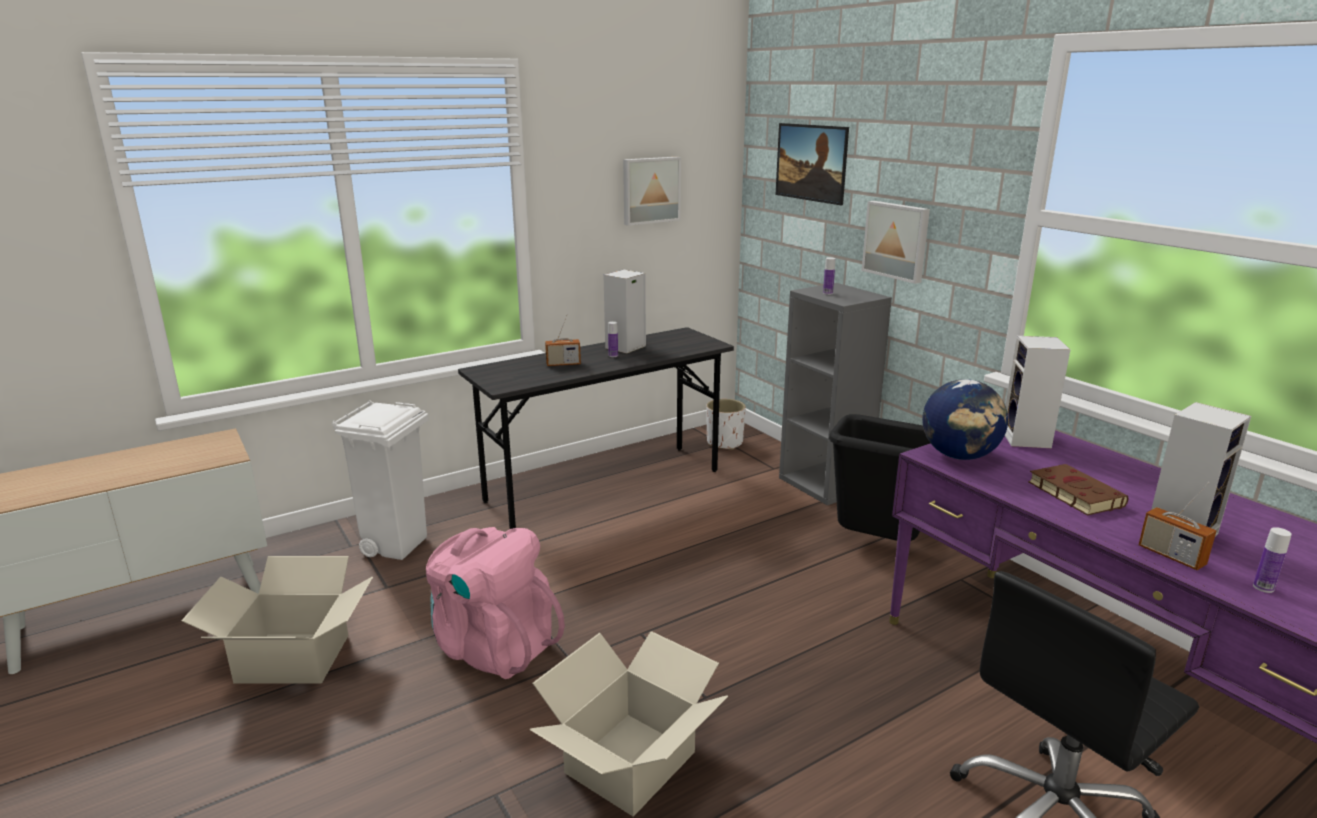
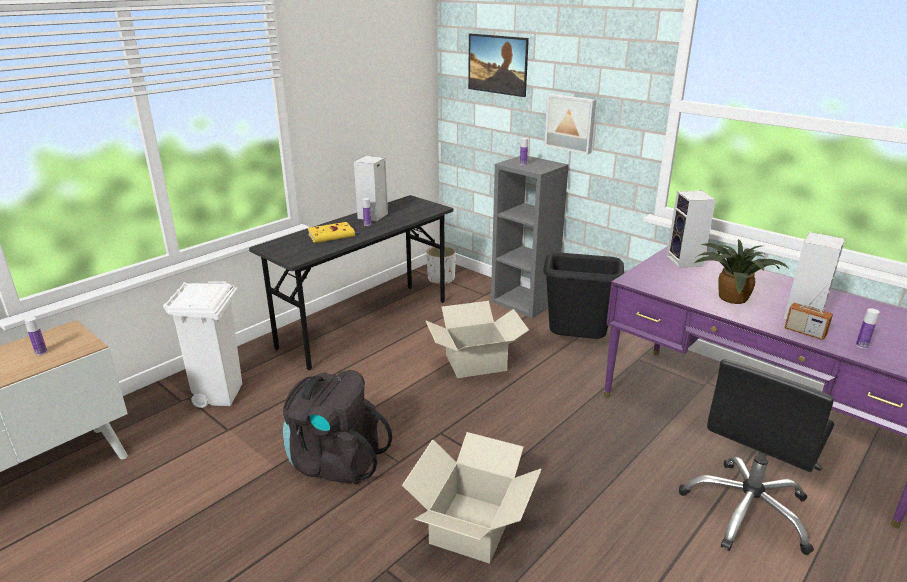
camera: 15 degrees left, 5 degrees up
cardboard box [181,556,373,684] -> cardboard box moved to [426,301,529,378]
pink backpack [426,527,565,679] -> black backpack [283,370,392,485]
radio [545,315,581,366] -> yellow book [307,222,360,243]
picture [623,157,681,226] -> none
globe [922,379,1008,460] -> none
brown book [1028,464,1129,516] -> potted plant [694,239,789,304]
none -> bottle [24,317,47,355]

